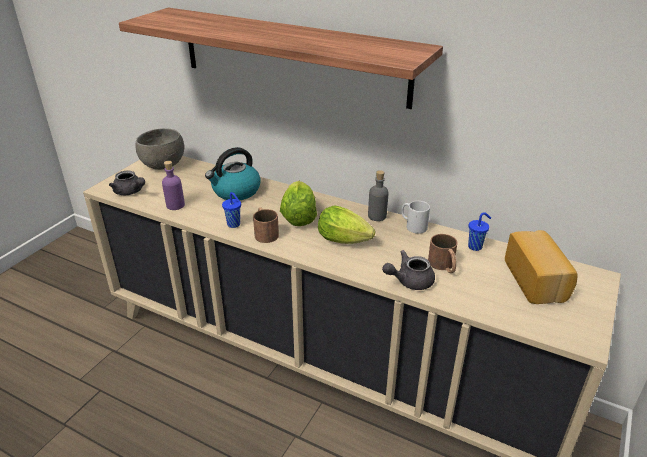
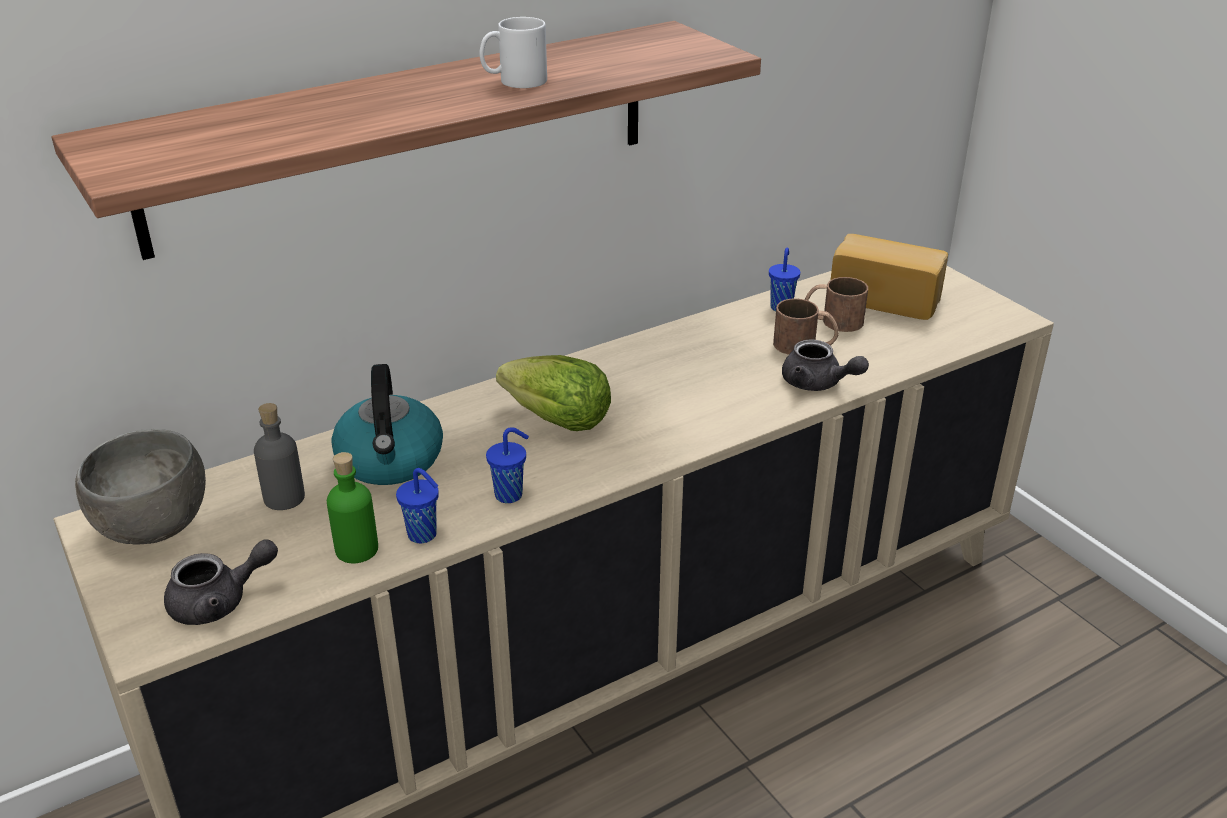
camera: 60 degrees left, 0 degrees up
purple bottle [162,161,185,210] -> green bottle [327,452,378,563]
brown mug [253,207,279,243] -> brown mug moved to [805,277,868,332]
lettuce [318,206,375,244] -> none
grey bottle [368,170,389,221] -> grey bottle moved to [254,403,305,510]
grey teapot [382,250,435,290] -> grey teapot turned 60 degrees counterclockwise [782,339,869,391]
white mug [401,201,430,234] -> white mug moved to [479,17,547,88]
none -> blue cup [396,468,439,543]

